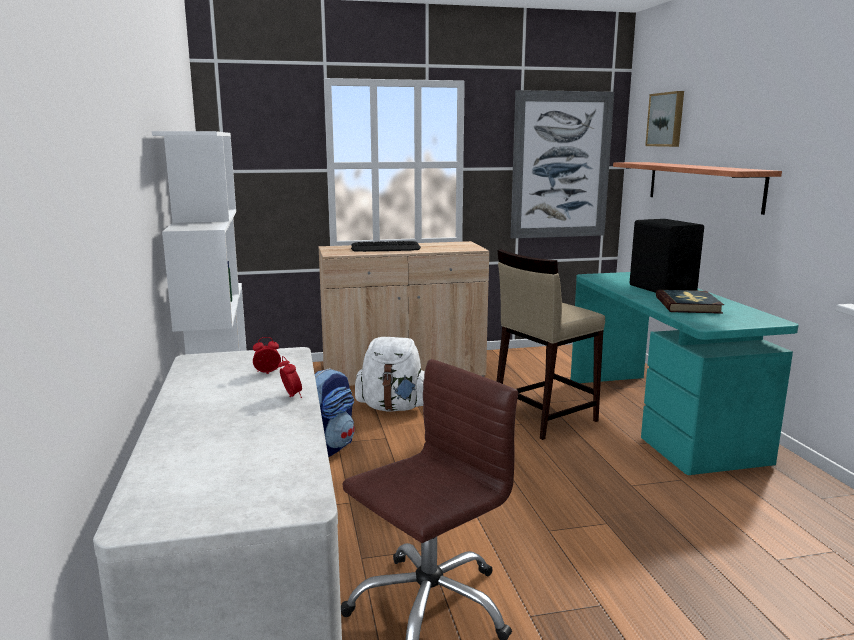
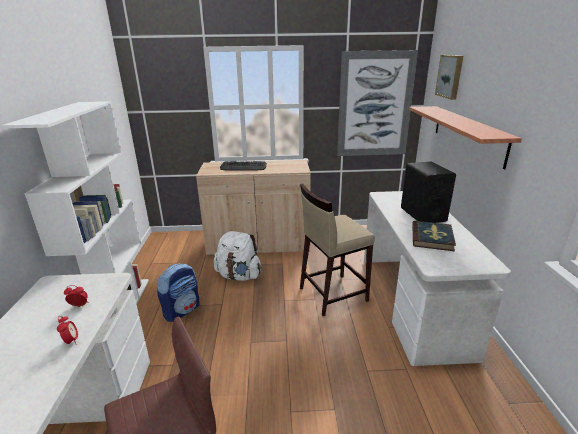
camera: 10 degrees right, 10 degrees up
turquoise desk [571,272,798,475] -> white desk [364,191,511,366]

